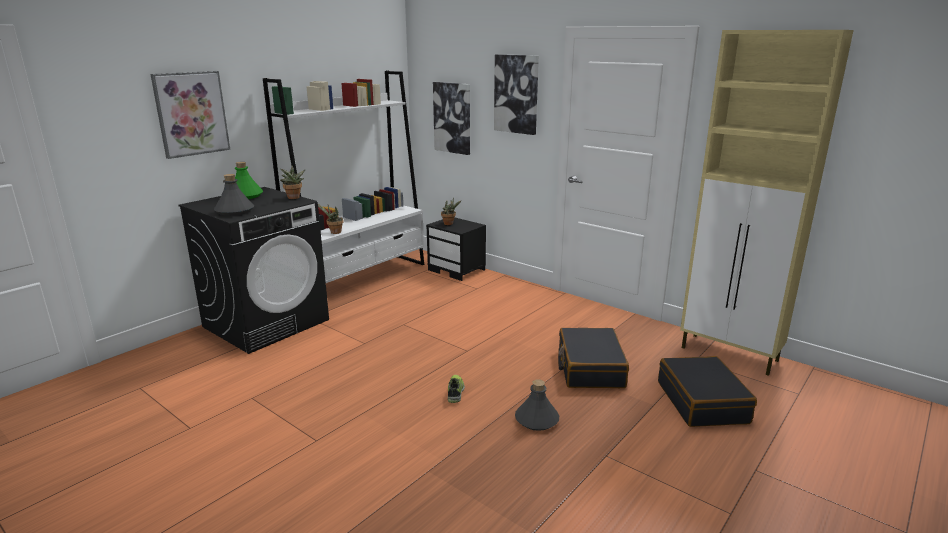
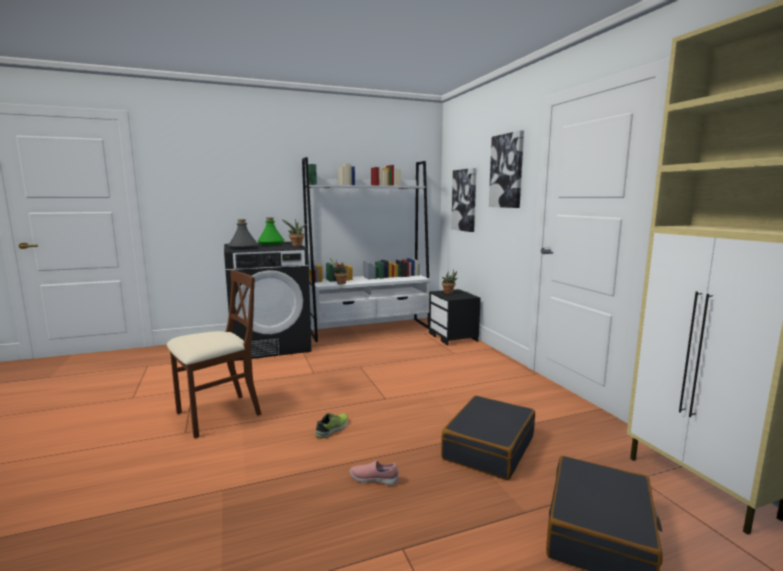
camera: 30 degrees right, 10 degrees down
picture [150,71,230,159] -> none
grey bottle [515,379,559,431] -> pink shoe [350,461,399,485]
none -> brown chair [166,270,262,438]

